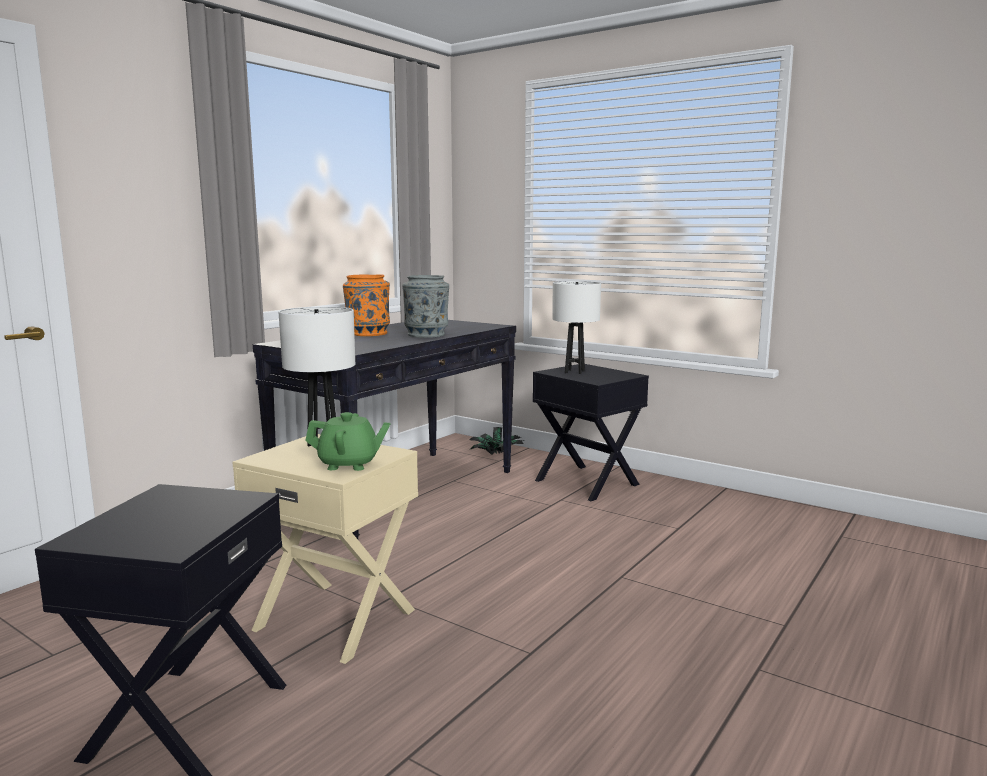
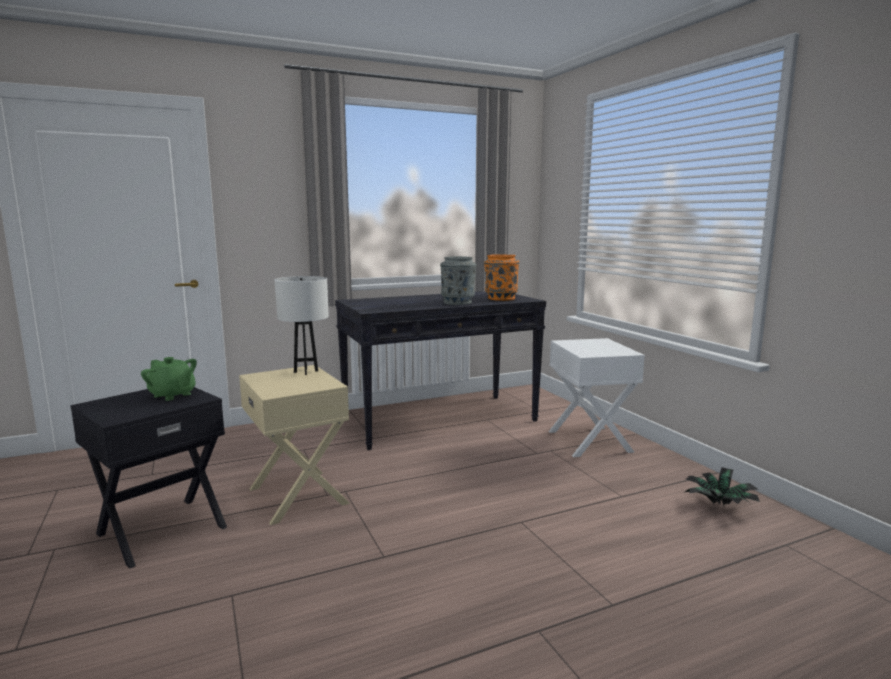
camera: 30 degrees right, 0 degrees up
green teapot [305,412,390,471] -> green teapot moved to [141,357,197,401]
orange vase [343,274,390,336] -> orange vase moved to [484,254,519,301]
potted plant [469,427,524,455] -> potted plant moved to [685,467,760,505]
black side table [533,364,649,501] -> white side table [549,338,645,457]
white table lamp [552,281,601,374] -> none

